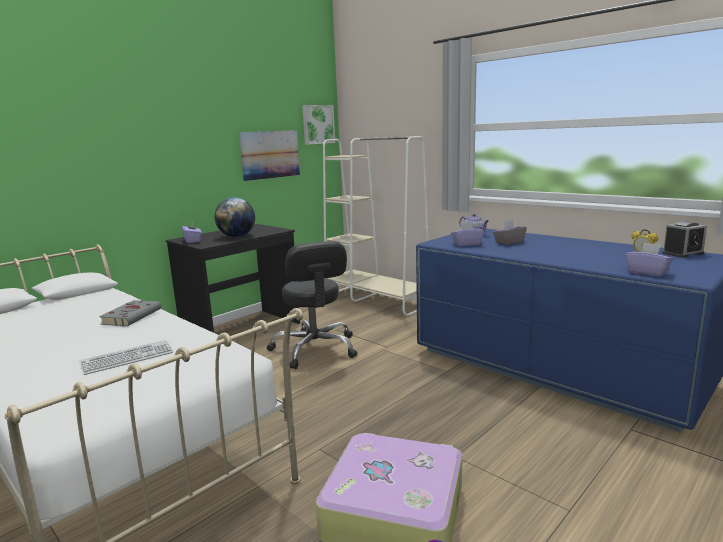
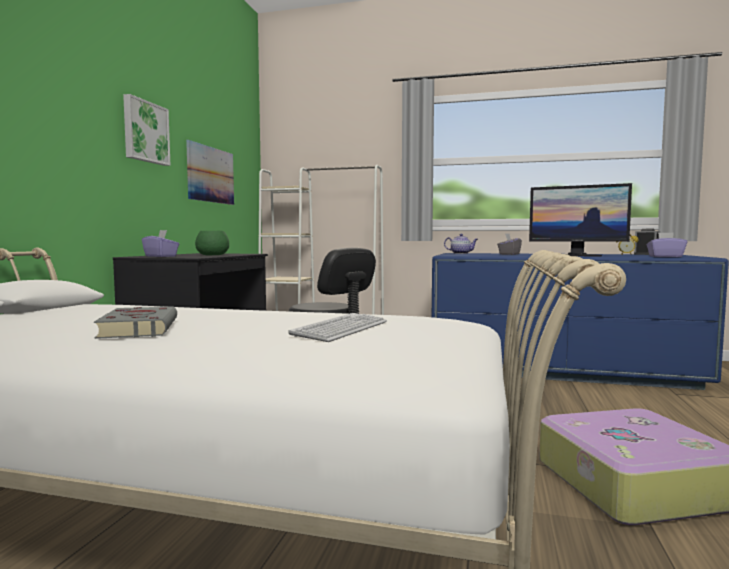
camera: 30 degrees left, 10 degrees down
grey book [99,300,161,327] -> grey book moved to [94,306,177,339]
globe [215,197,255,237] -> green bowl [195,231,229,255]
picture [302,105,335,145] -> picture moved to [123,94,170,166]
purple tissue box [451,221,484,246] -> none
none -> monitor [529,183,632,257]

